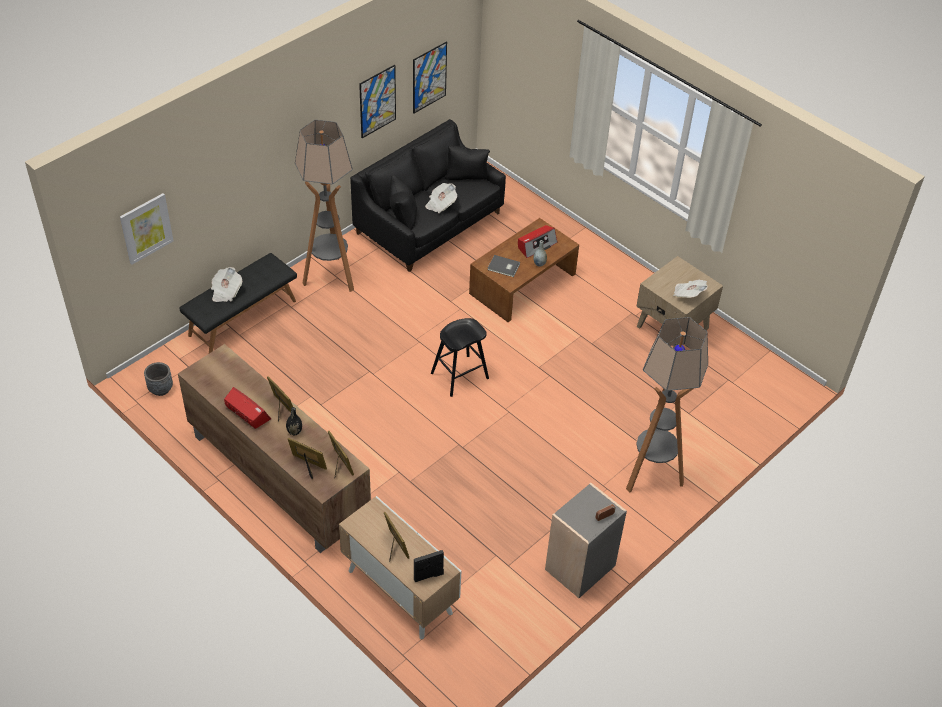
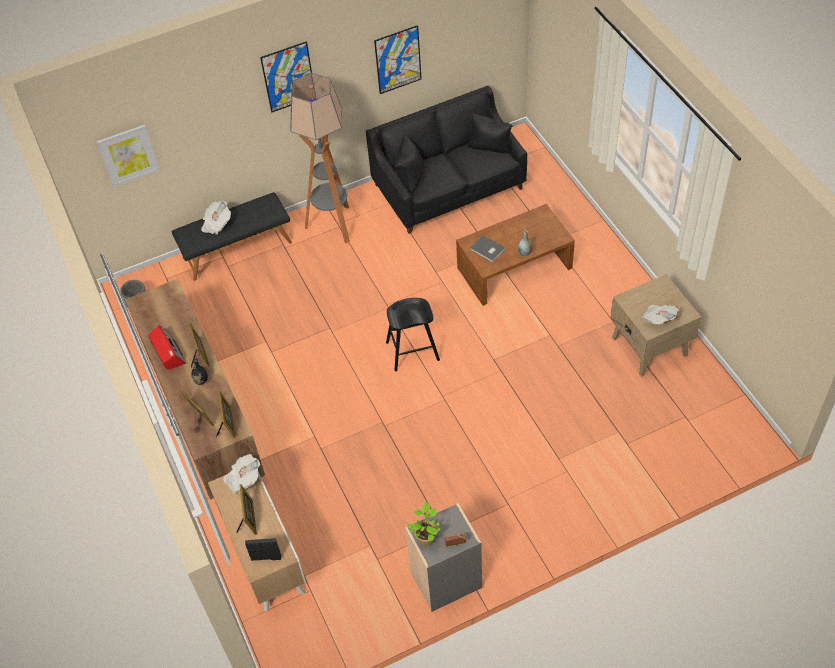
camera: 25 degrees right, 5 degrees up
picture [413,42,447,113] -> picture moved to [260,41,312,112]
newspaper [425,183,457,213] -> newspaper moved to [223,454,260,494]
radio [518,225,558,258] -> none
floor lamp [626,317,708,492] -> none
none -> potted plant [408,502,440,546]

